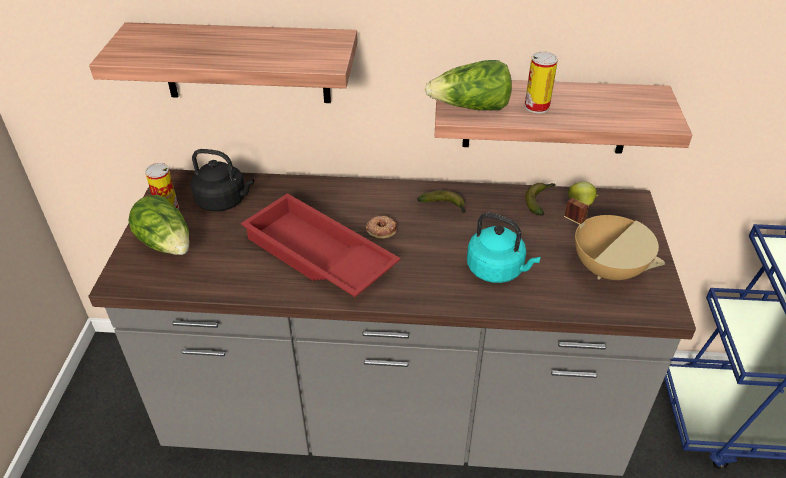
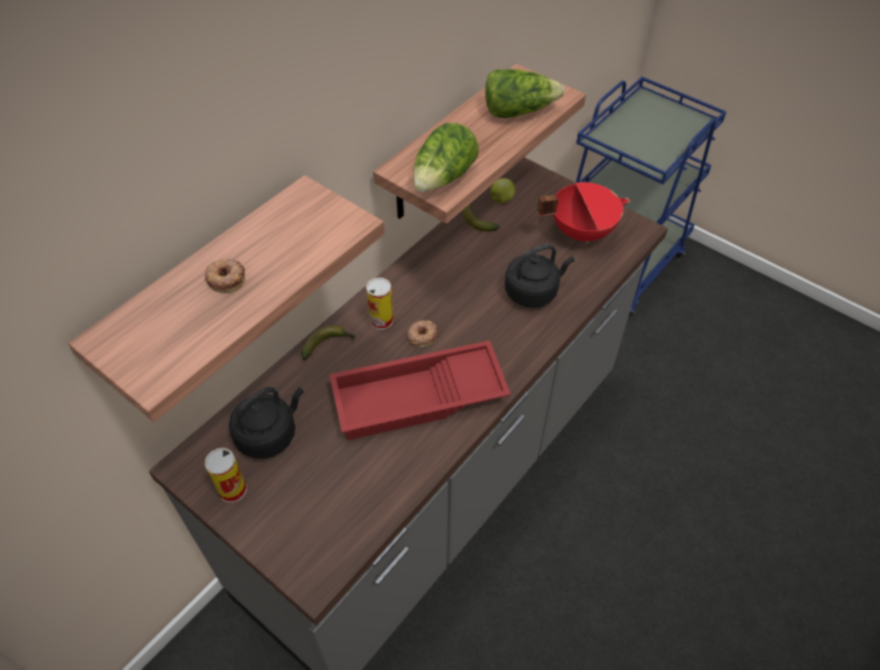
camera: 55 degrees left, 10 degrees up
lettuce [128,195,189,255] -> lettuce moved to [485,69,565,118]
banana [417,190,466,213] -> banana moved to [301,325,356,360]
turquoise kettle [467,213,541,283] -> black kettle [505,244,574,307]
can [525,52,558,113] -> can moved to [366,277,394,330]
beige cooking pot [564,198,665,280] -> red cooking pot [537,182,630,243]
none -> donut [205,259,245,293]

